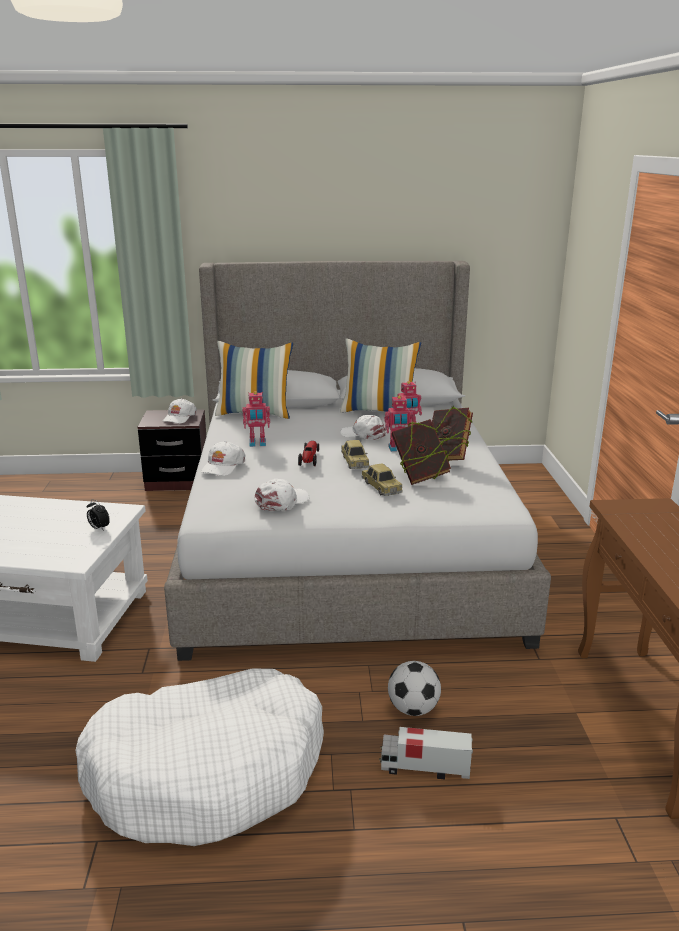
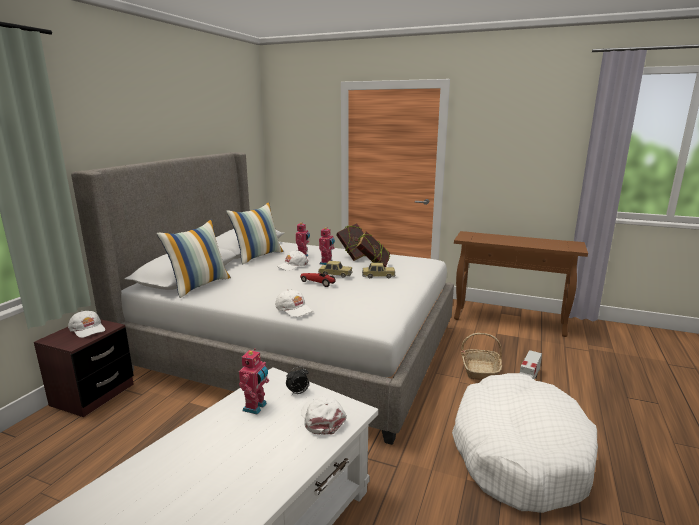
camera: 65 degrees left, 5 degrees down
toy robot [242,391,270,447] -> toy robot moved to [239,348,269,415]
white cap [255,479,309,511] -> white cap moved to [301,397,347,435]
football [388,661,441,716] -> basket [461,333,502,380]

